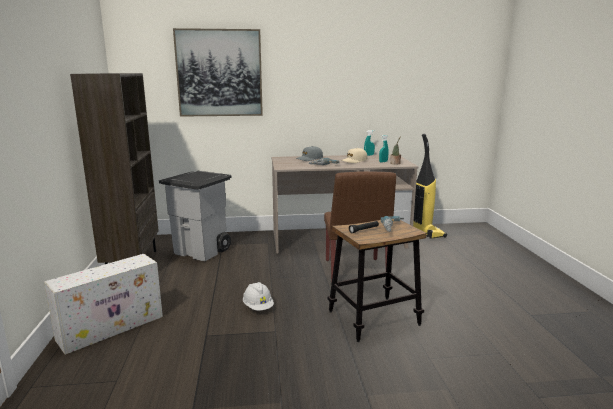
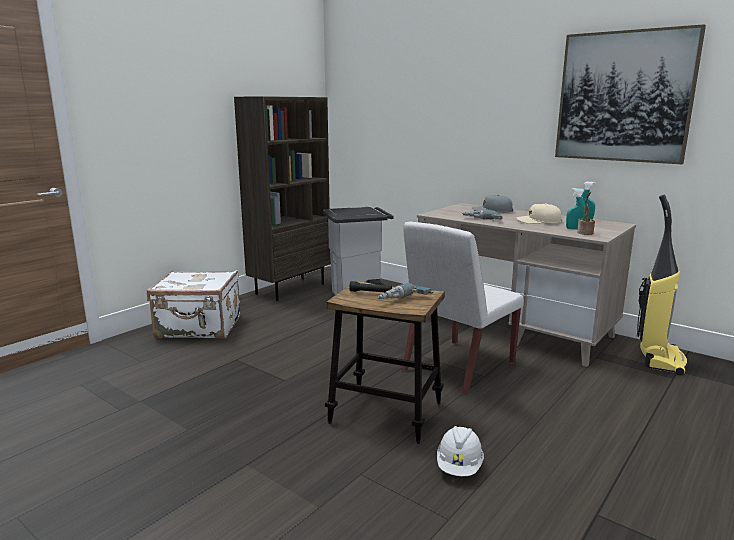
camera: 45 degrees right, 0 degrees up
white storage box [44,254,163,354] -> white suitcase [147,270,240,338]
picture [173,28,263,117] -> picture moved to [555,24,706,164]
white hard hat [243,282,274,311] -> white hard hat moved to [437,426,484,476]
brown chair [324,171,396,284] -> white chair [402,222,524,395]

